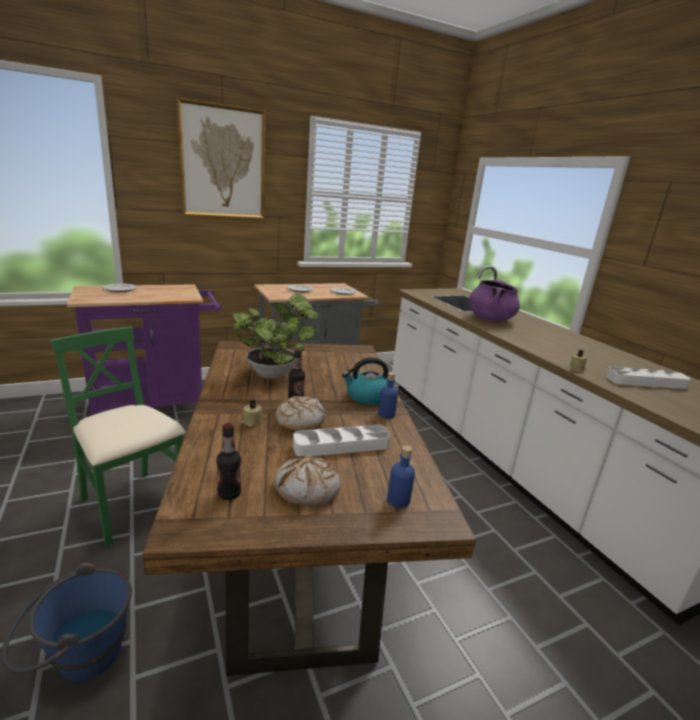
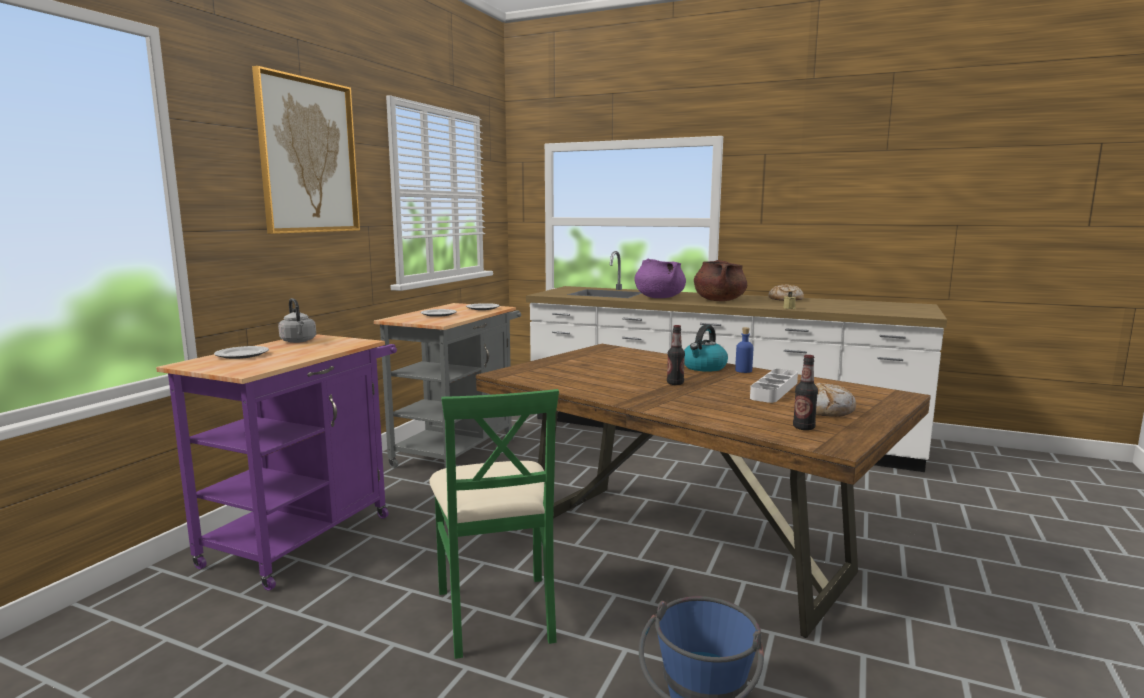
camera: 40 degrees left, 10 degrees down
green chair [50,326,185,547] -> green chair turned 105 degrees counterclockwise [429,389,559,659]
potted plant [232,294,319,379] -> none
beige candle [242,400,262,427] -> none
bread [275,396,325,431] -> bread moved to [769,284,804,301]
blue bottle [387,445,415,508] -> none
white tray [606,367,691,389] -> none
none -> grey kettle [278,298,316,343]
none -> brown cooking pot [694,260,747,301]

